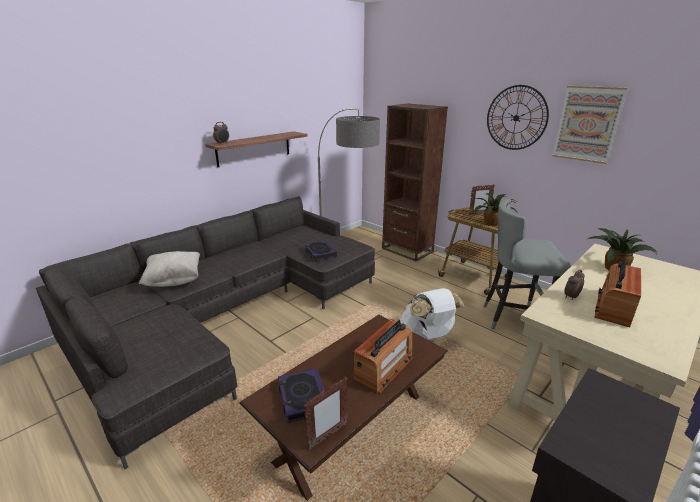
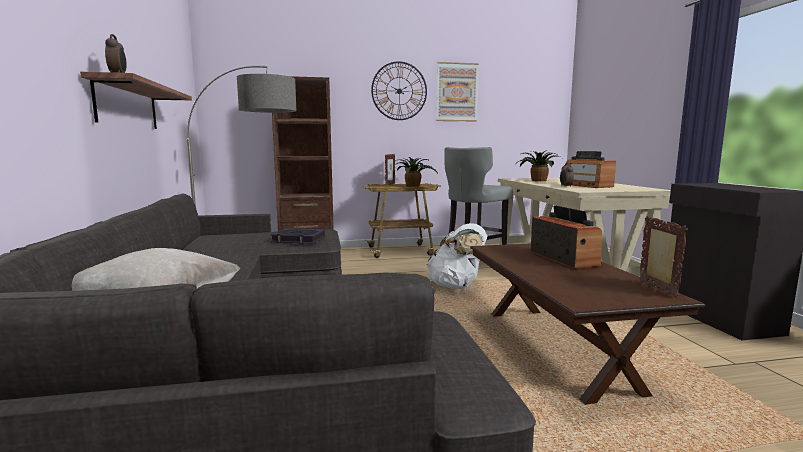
camera: 55 degrees left, 15 degrees down
book [278,368,325,423] -> none

